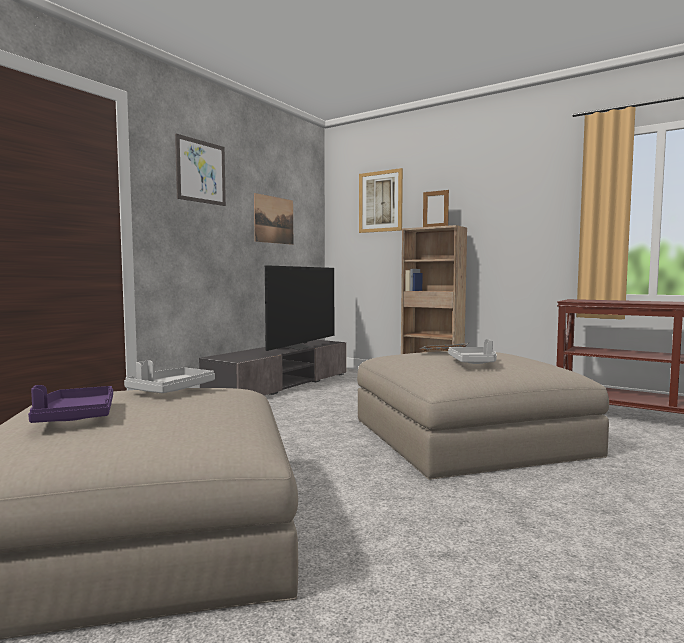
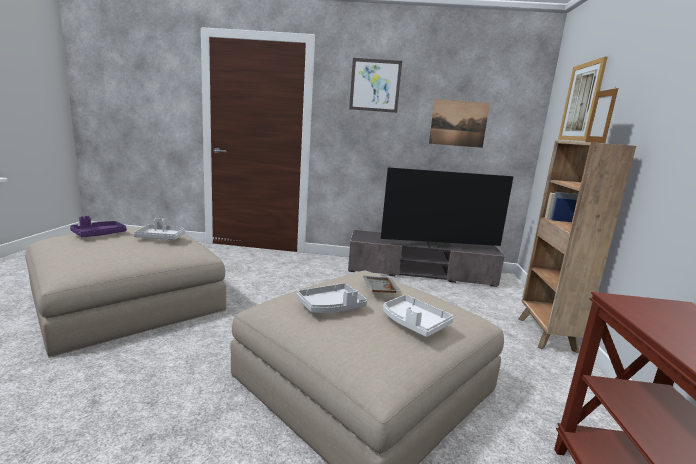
camera: 60 degrees right, 10 degrees up
none -> white tray [383,295,454,337]

